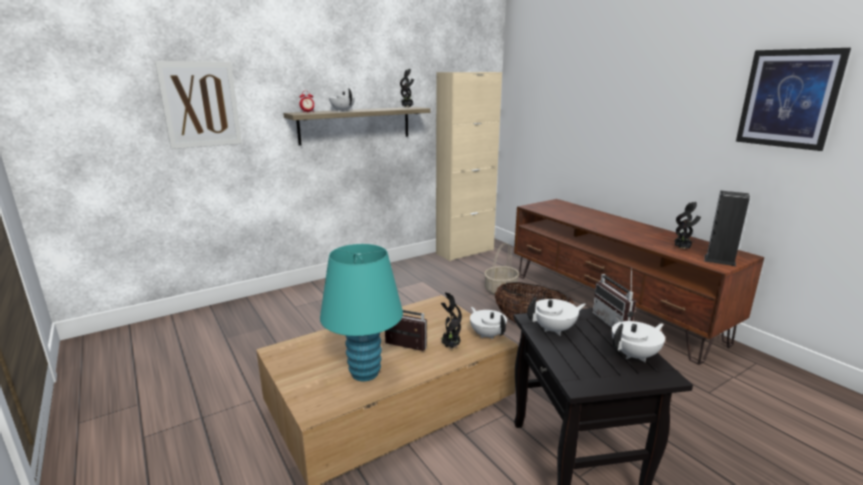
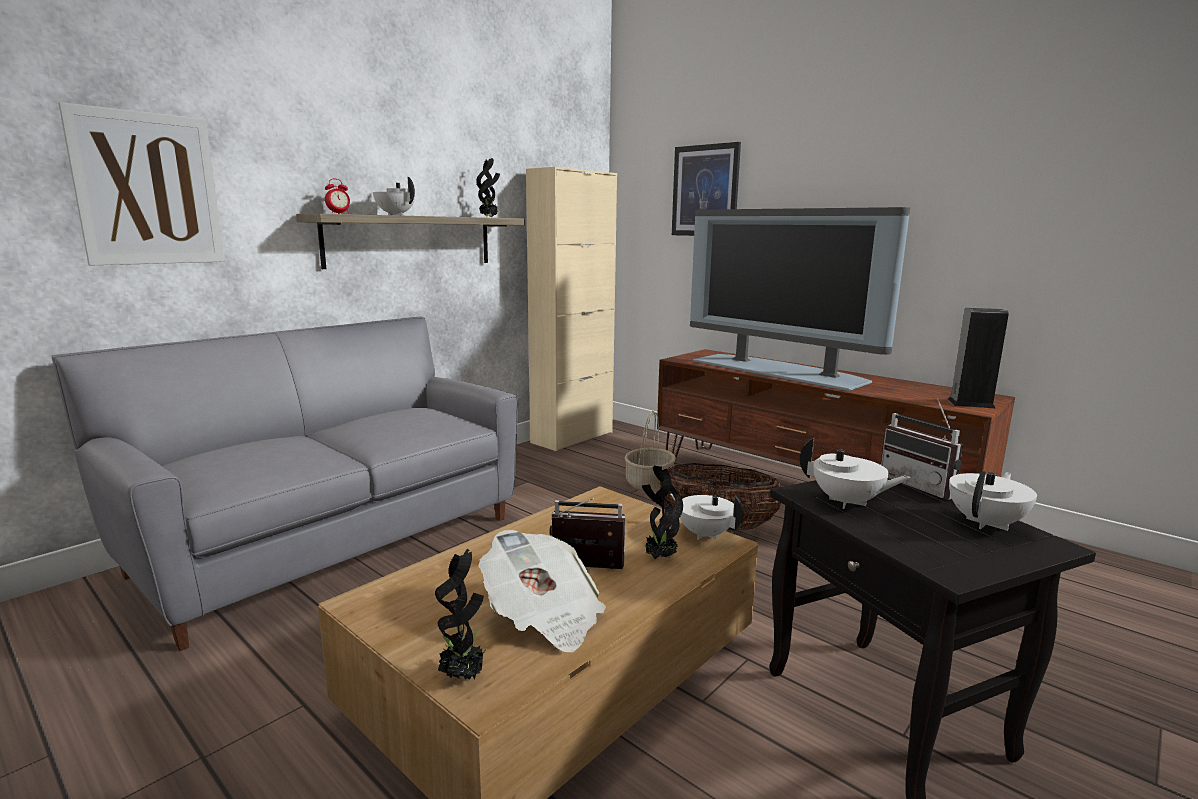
camera: 15 degrees left, 5 degrees down
turquoise table lamp [320,244,403,381] -> newspaper [479,529,606,652]
white teapot [527,298,586,336] -> white teapot turned 60 degrees clockwise [800,438,911,509]
potted plant [674,202,701,249] -> potted plant moved to [435,549,485,680]
picture [736,48,851,151] -> picture moved to [672,142,741,236]
none -> grey sofa [51,317,518,651]
none -> television [690,207,910,391]

